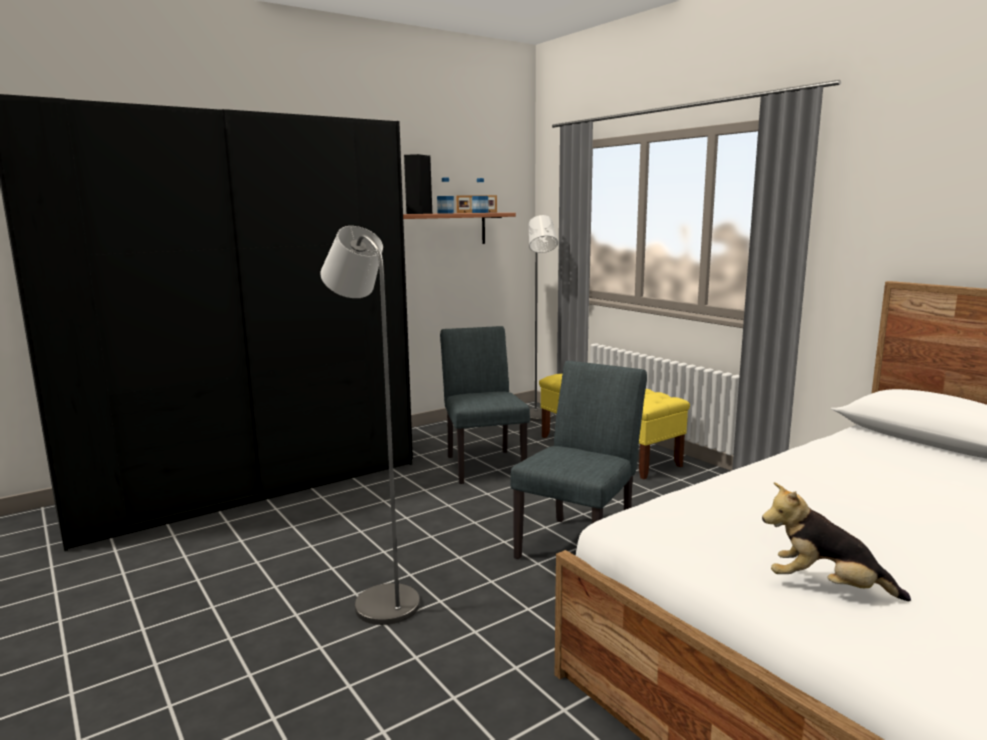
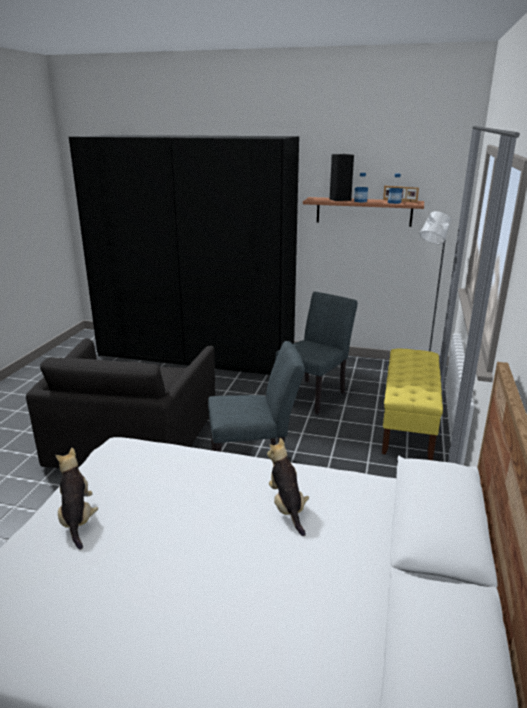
camera: 50 degrees right, 10 degrees up
grey floor lamp [320,226,420,625] -> black armchair [26,338,215,468]
none -> plush toy [267,438,309,536]

